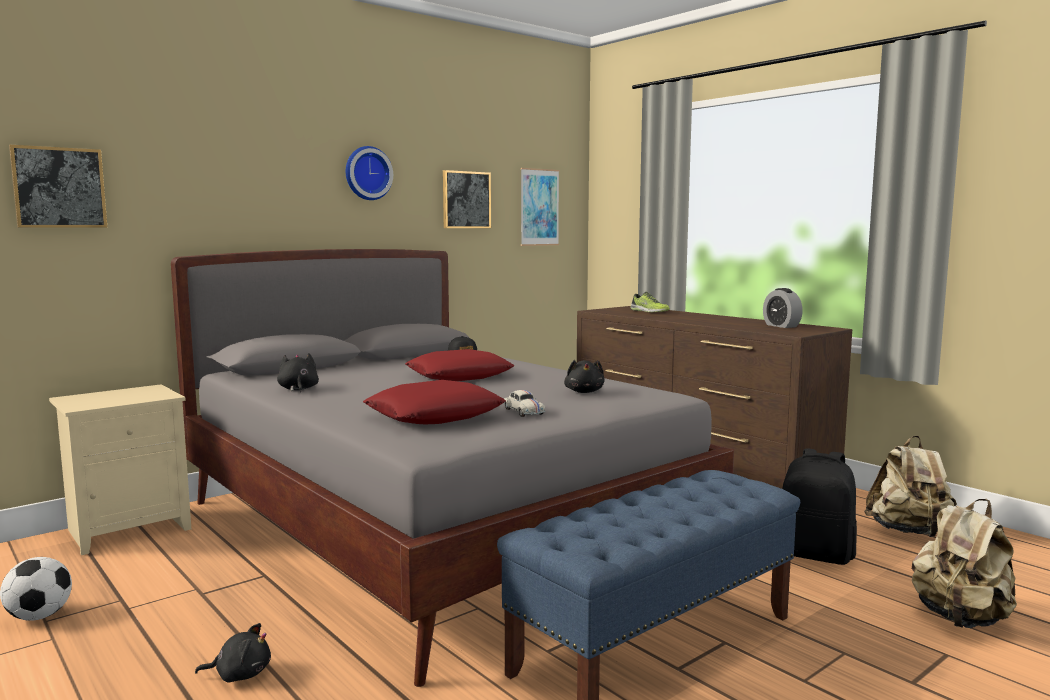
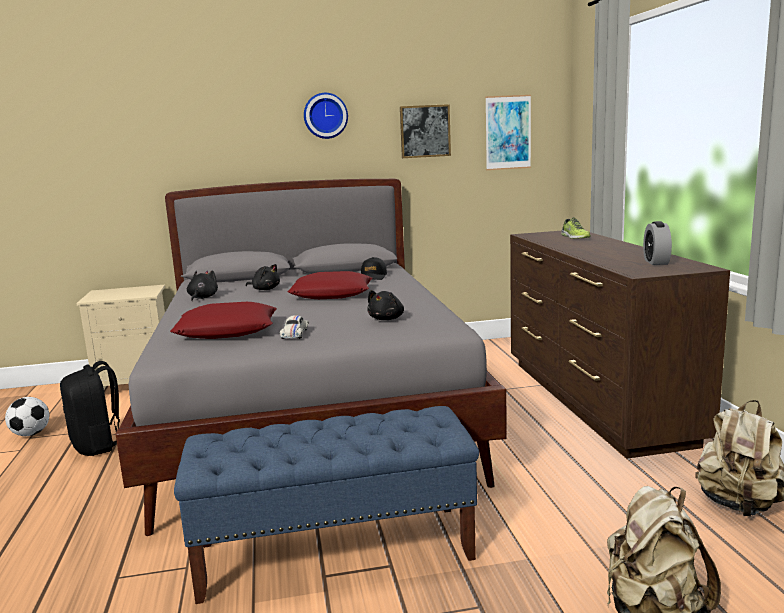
camera: 30 degrees right, 5 degrees up
picture [9,145,107,228] -> none
black plush toy [195,623,271,683] -> black plush toy moved to [246,264,280,290]
black backpack [782,449,857,565] -> black backpack moved to [60,361,120,456]

